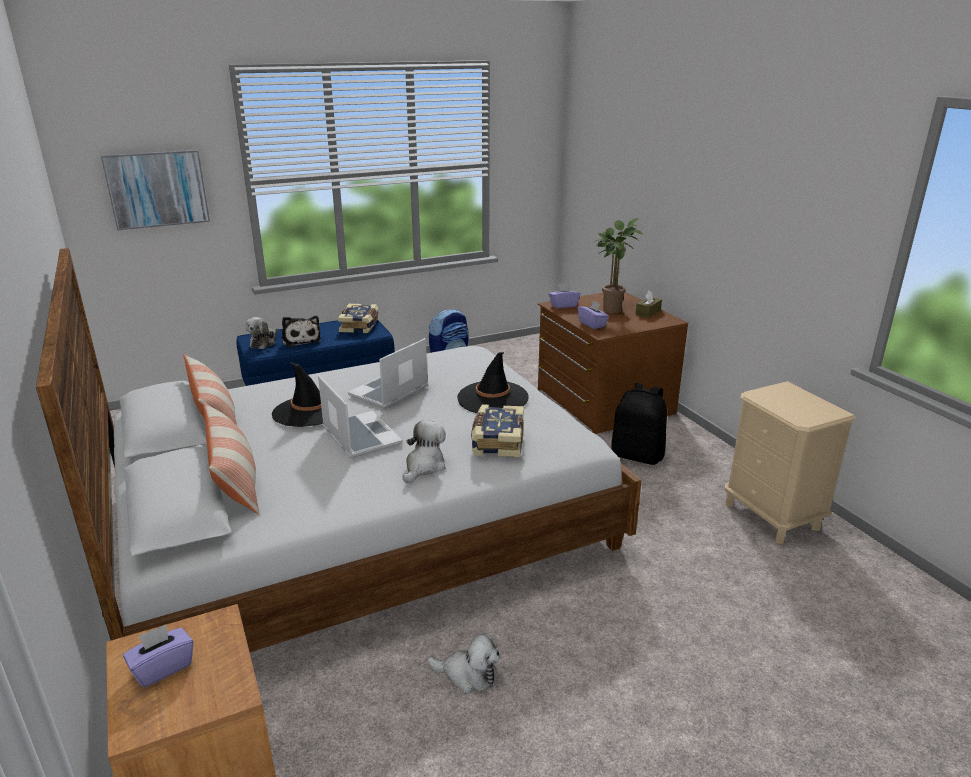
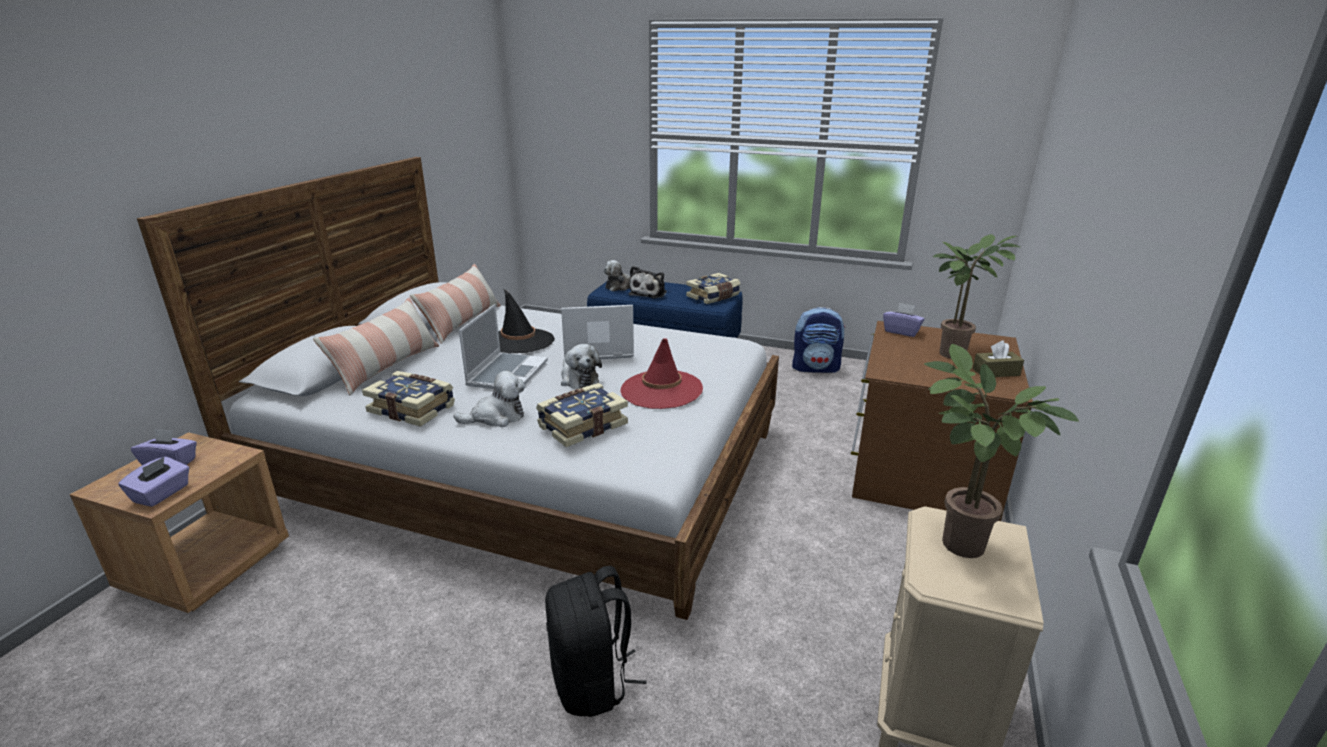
camera: 45 degrees right, 0 degrees up
picture [101,150,210,230] -> none
plush toy [428,633,500,694] -> plush toy moved to [561,344,602,389]
black hat [457,352,529,413] -> red hat [621,338,703,409]
purple tissue box [578,300,609,329] -> purple tissue box moved to [119,456,189,507]
black backpack [611,383,667,465] -> black backpack moved to [545,566,647,717]
none -> book [362,371,455,427]
none -> potted plant [924,344,1079,558]

